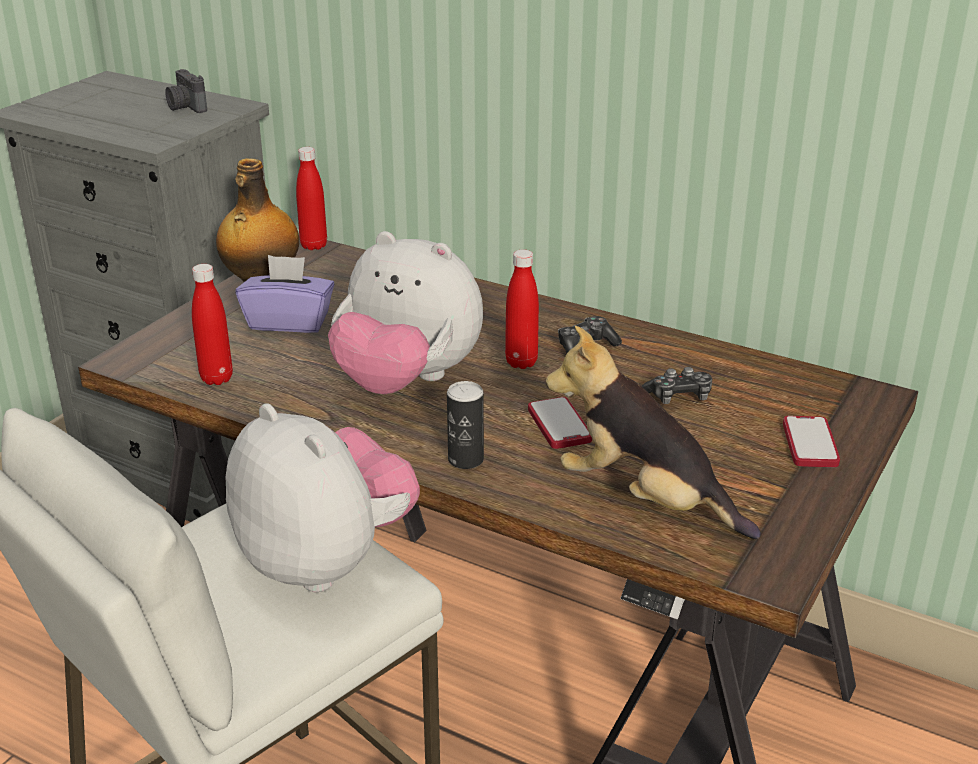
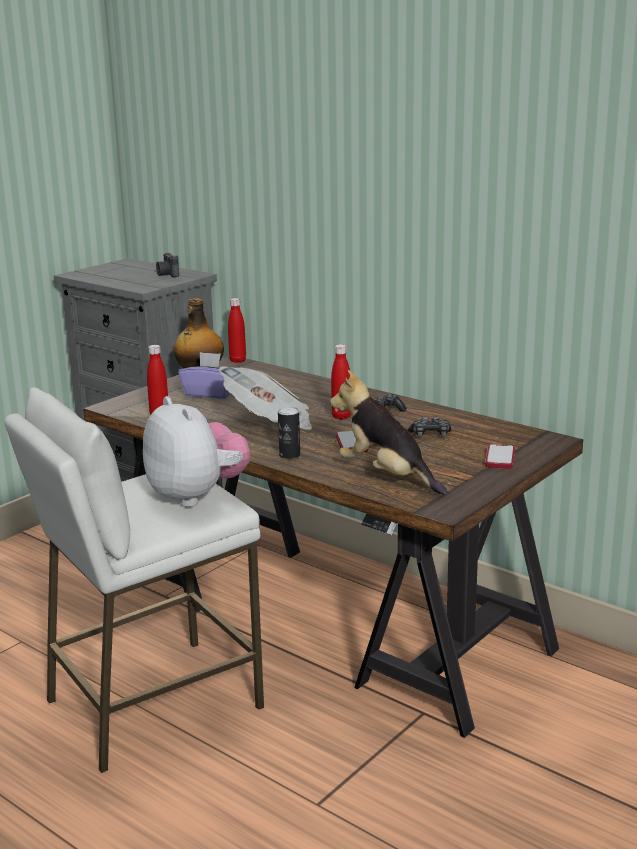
camera: 10 degrees right, 10 degrees down
plush toy [328,231,483,394] -> newspaper [219,366,312,430]

